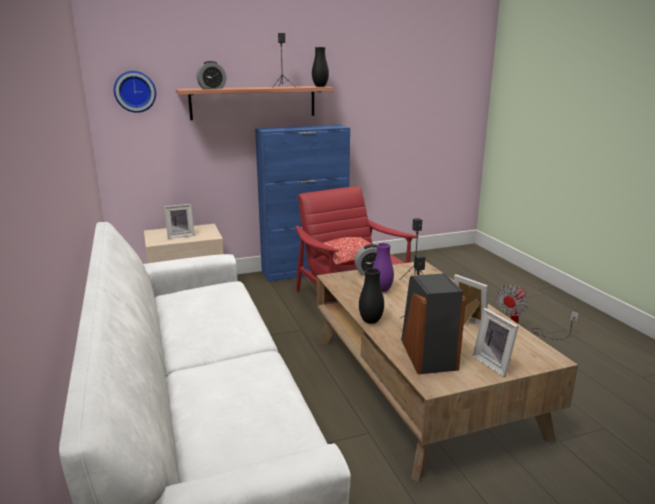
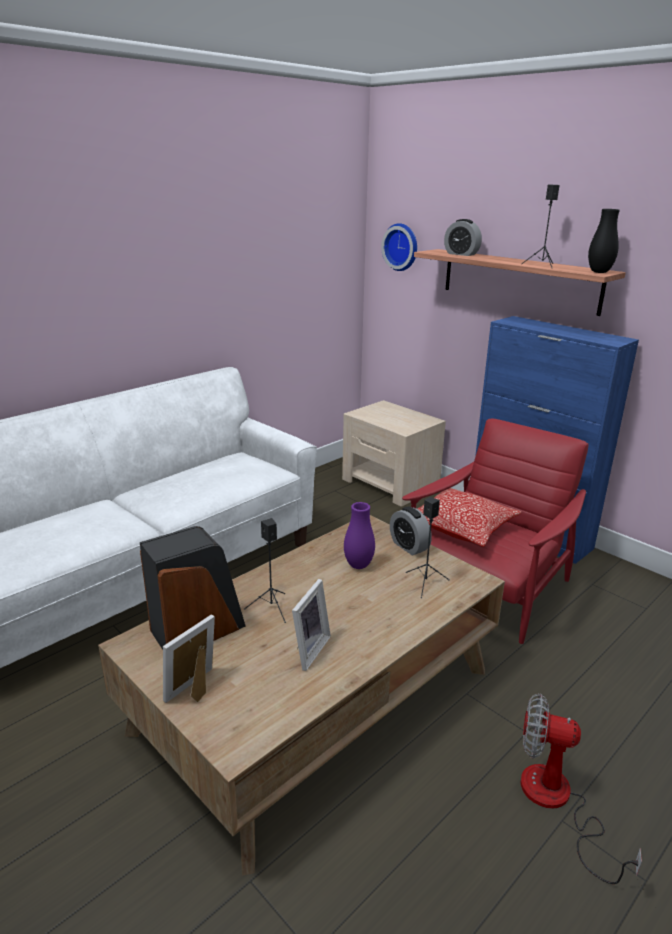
camera: 65 degrees right, 5 degrees up
picture frame [164,204,195,239] -> none
black vase [359,268,384,324] -> none

